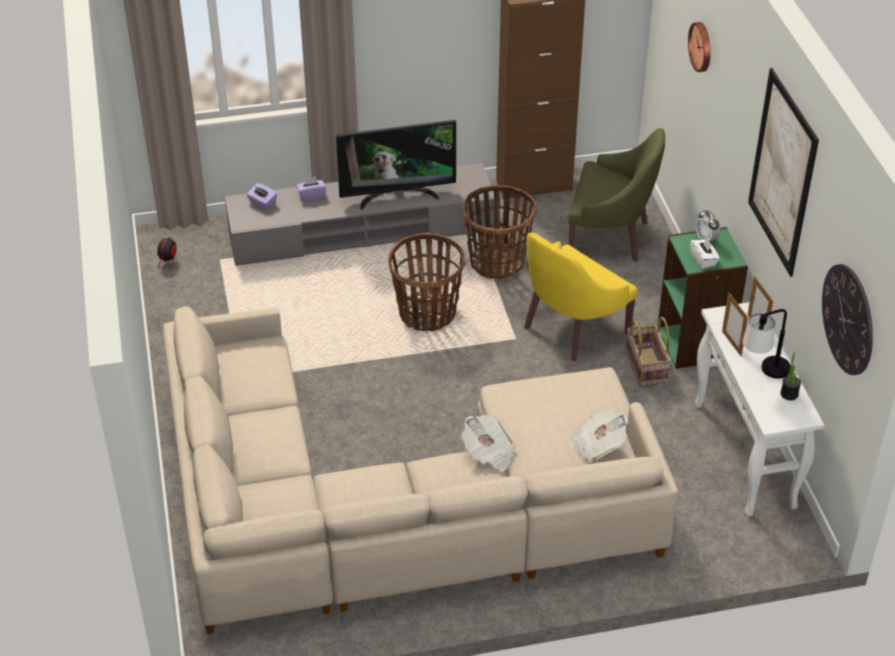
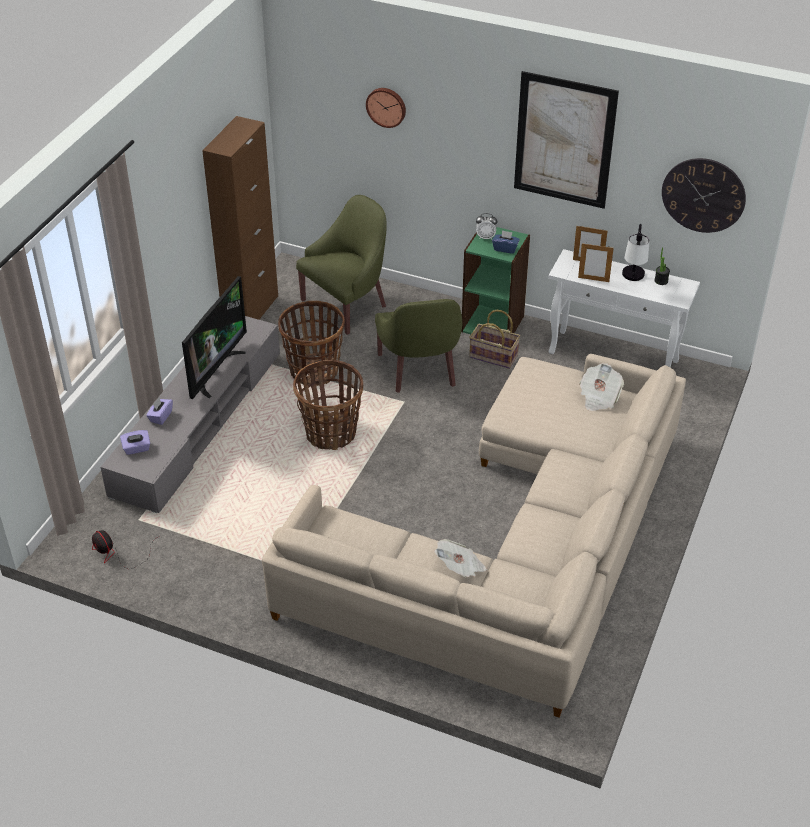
camera: 55 degrees left, 0 degrees up
newspaper [461,415,516,471] -> newspaper moved to [434,539,487,577]
yellow armchair [524,232,638,361] -> green armchair [375,299,462,393]
white tissue box [690,238,720,269] -> blue tissue box [492,230,520,254]

